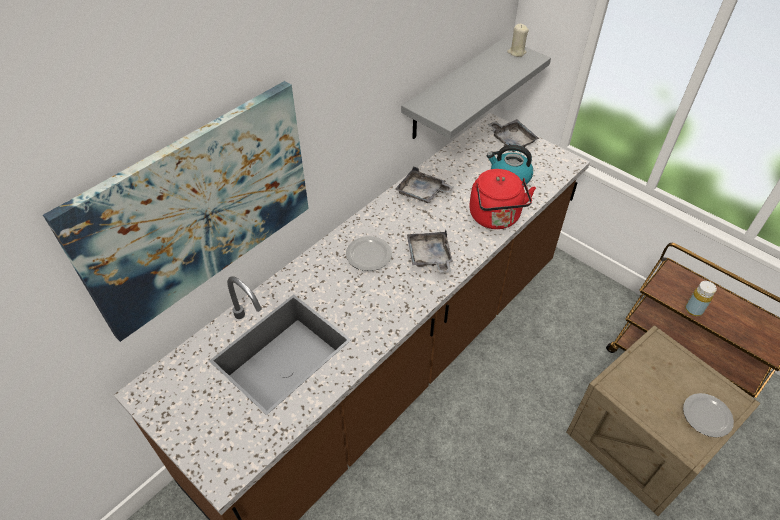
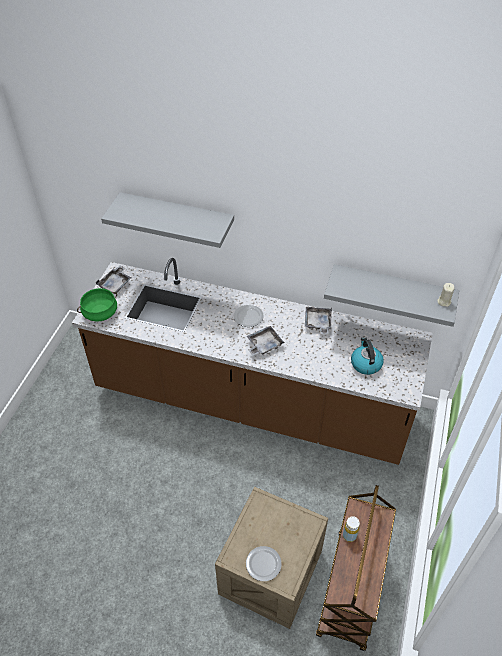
camera: 65 degrees right, 0 degrees up
picture [43,81,309,342] -> grey shelf [101,192,234,248]
red kettle [469,169,536,229] -> none
grey tray [488,119,540,152] -> grey tray moved to [96,265,132,294]
none -> green cooking pot [77,288,117,322]

